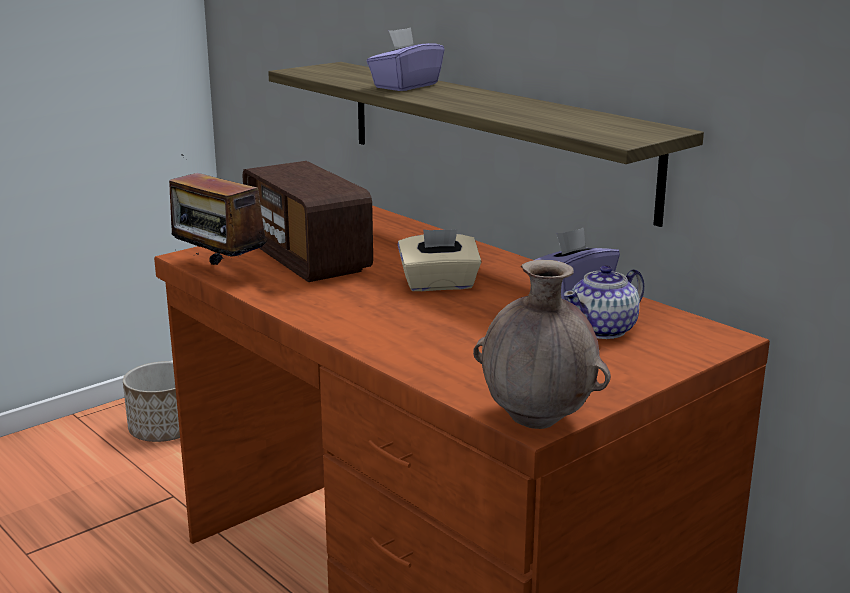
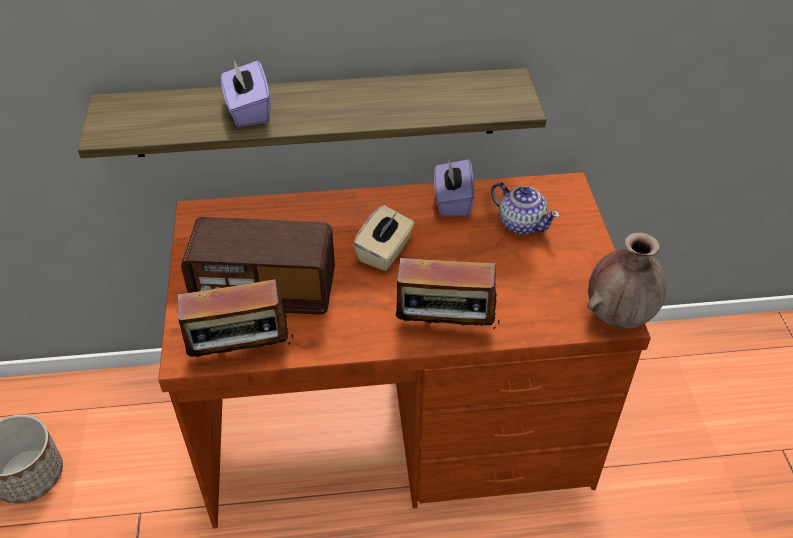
camera: 55 degrees left, 25 degrees up
teapot [563,265,644,339] -> teapot turned 45 degrees counterclockwise [491,182,560,235]
none -> radio [391,258,499,344]

